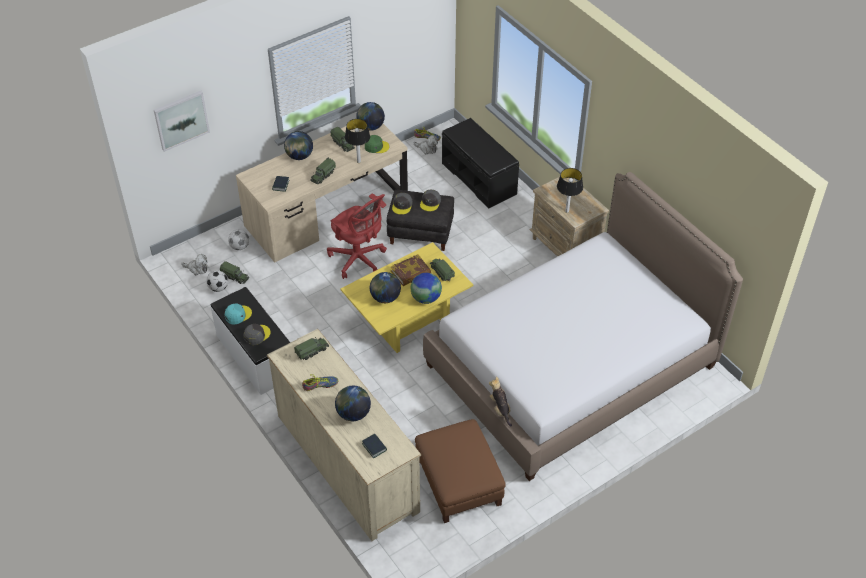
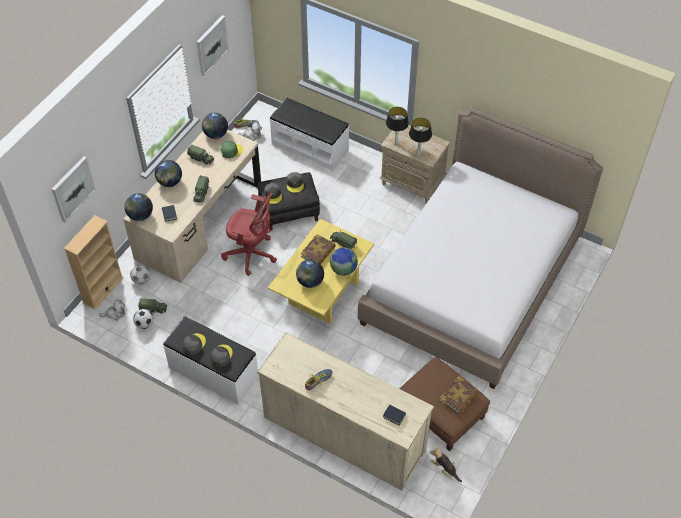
camera: 25 degrees left, 5 degrees up
turquoise cap [225,304,252,325] -> grey cap [183,333,206,355]
toy truck [294,337,329,360] -> none
globe [335,386,371,421] -> globe moved to [125,193,153,221]
table lamp [345,119,370,163] -> table lamp moved to [386,107,409,145]
black bench [442,118,519,209] -> white bench [270,98,349,171]
plush toy [489,376,512,426] -> plush toy moved to [430,446,462,482]
none -> beige bookcase [64,215,124,310]
none -> picture [197,15,229,76]
none -> book [439,377,479,414]

